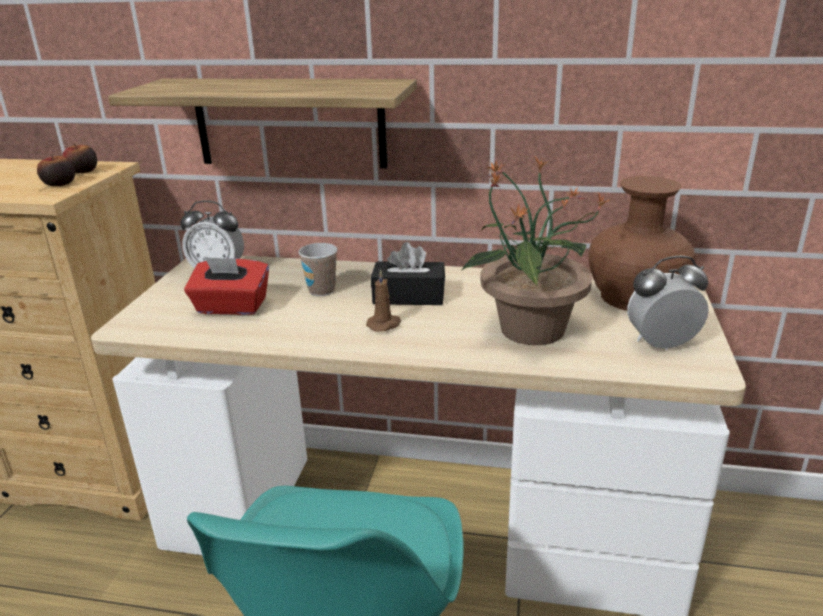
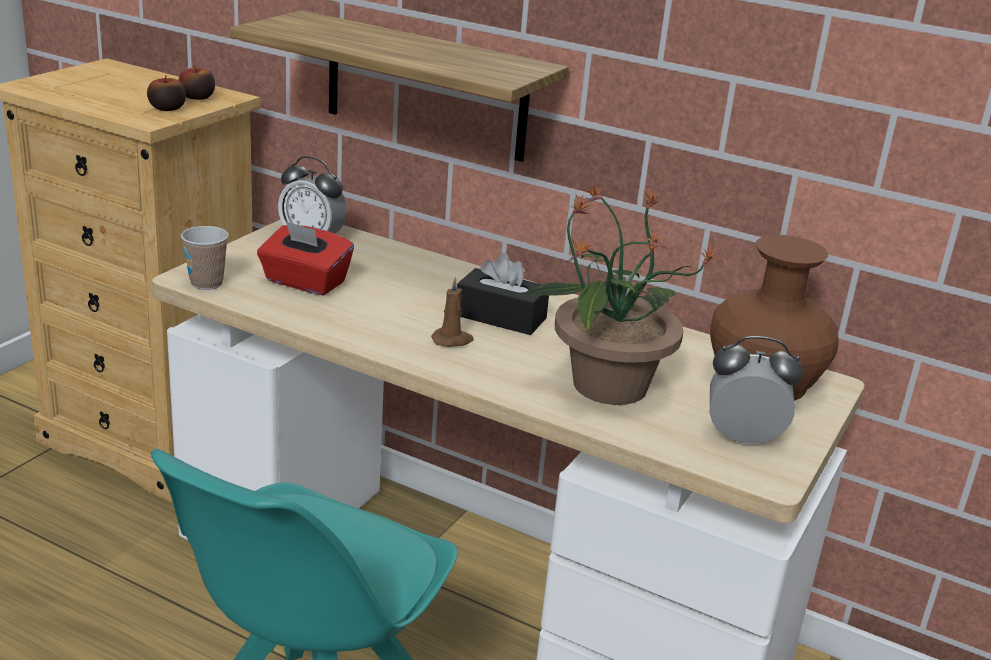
camera: 15 degrees right, 0 degrees up
cup [298,243,338,296] -> cup moved to [181,226,229,290]

